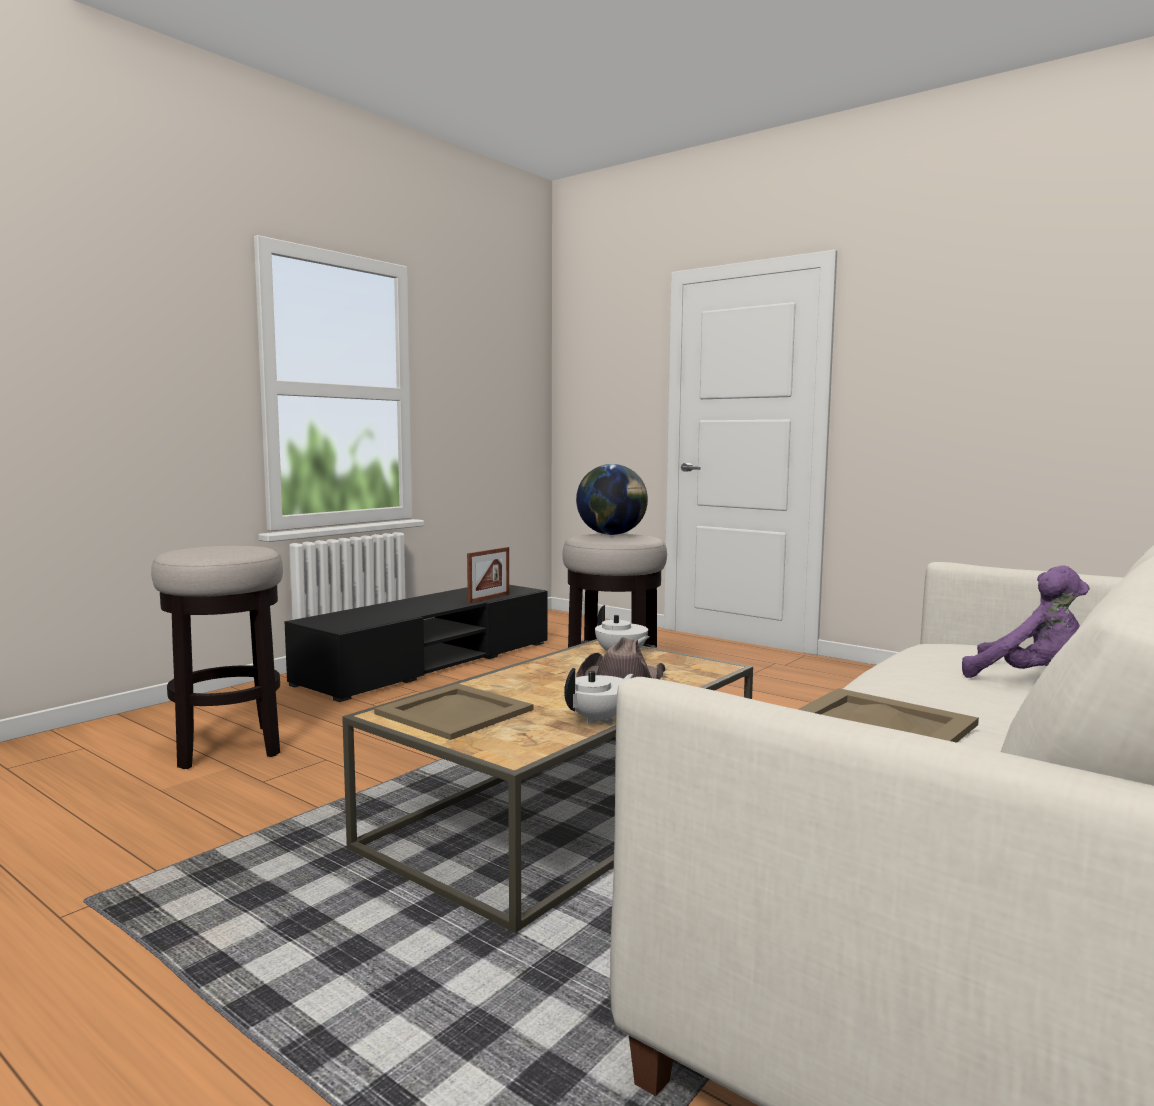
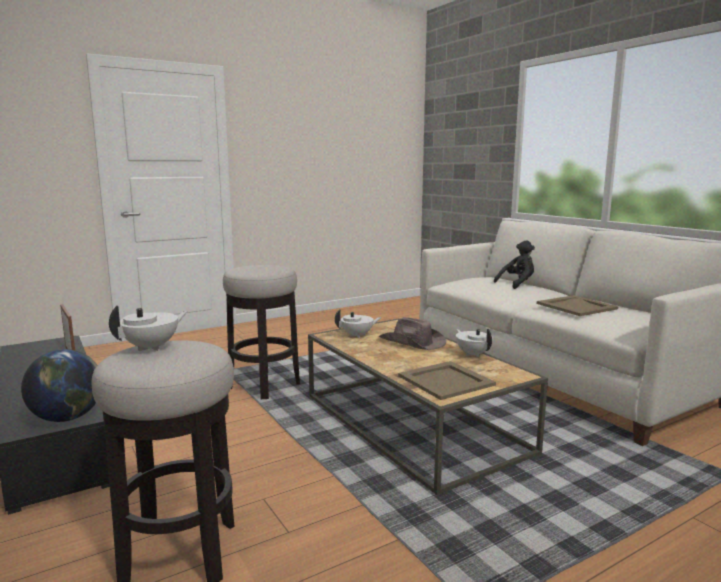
camera: 70 degrees left, 5 degrees up
globe [576,464,648,535] -> globe moved to [21,349,98,422]
purple plush toy [962,565,1090,678] -> black plush toy [494,241,535,289]
none -> white teapot [109,306,187,351]

